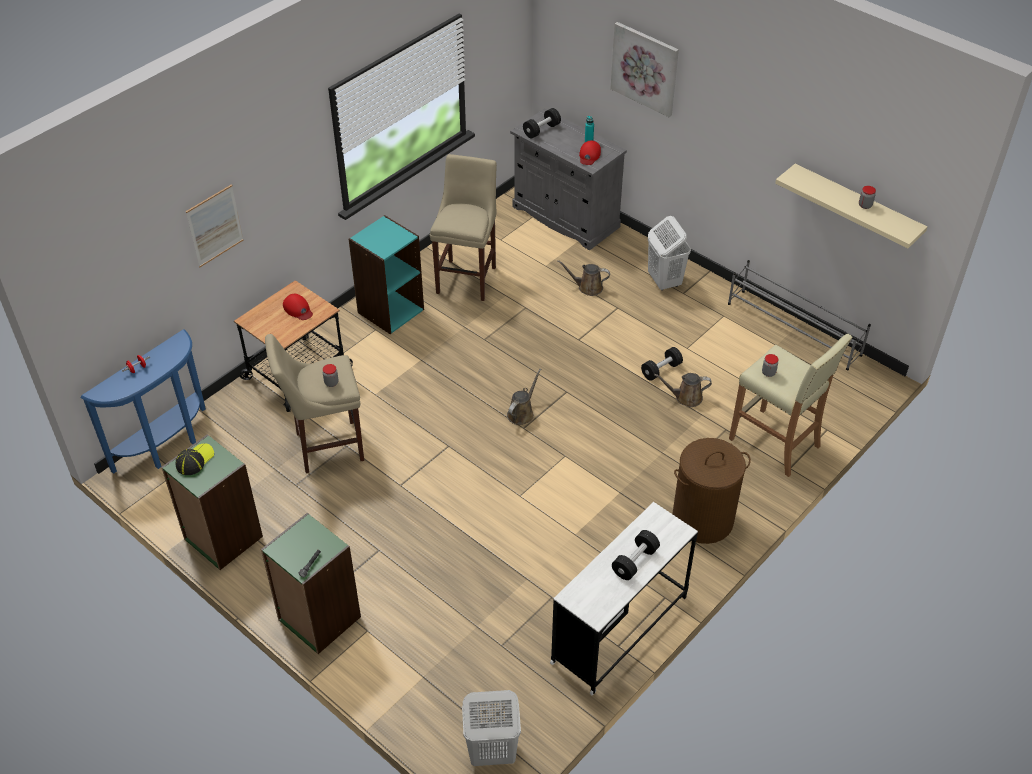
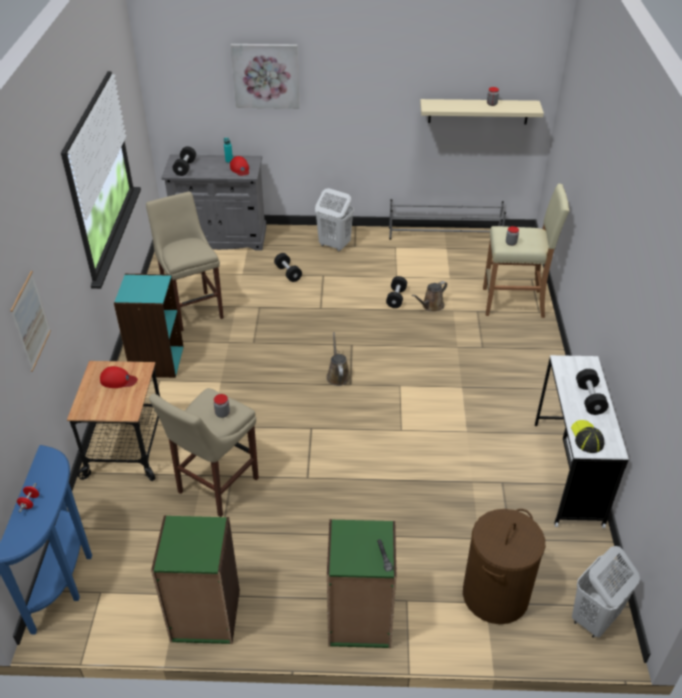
camera: 40 degrees left, 5 degrees down
cap [175,443,214,475] -> cap moved to [571,420,604,453]
brown watering can [557,260,610,296] -> black dumbbell [274,253,302,282]
brown laundry basket [672,438,751,544] -> brown laundry basket moved to [463,509,545,624]

